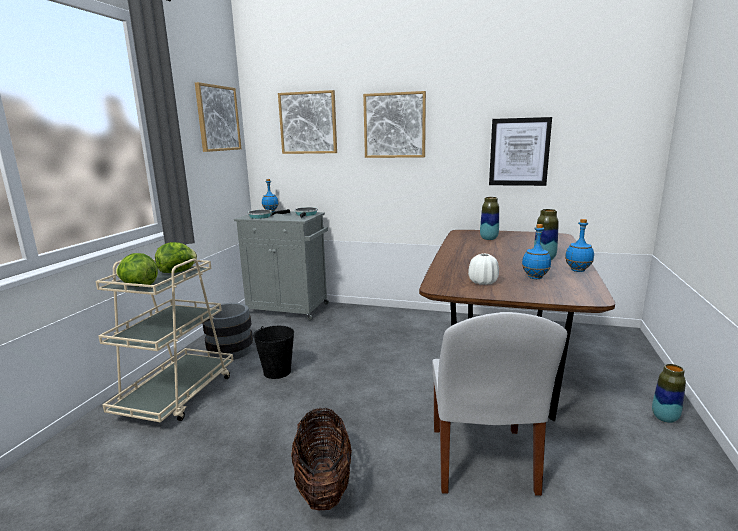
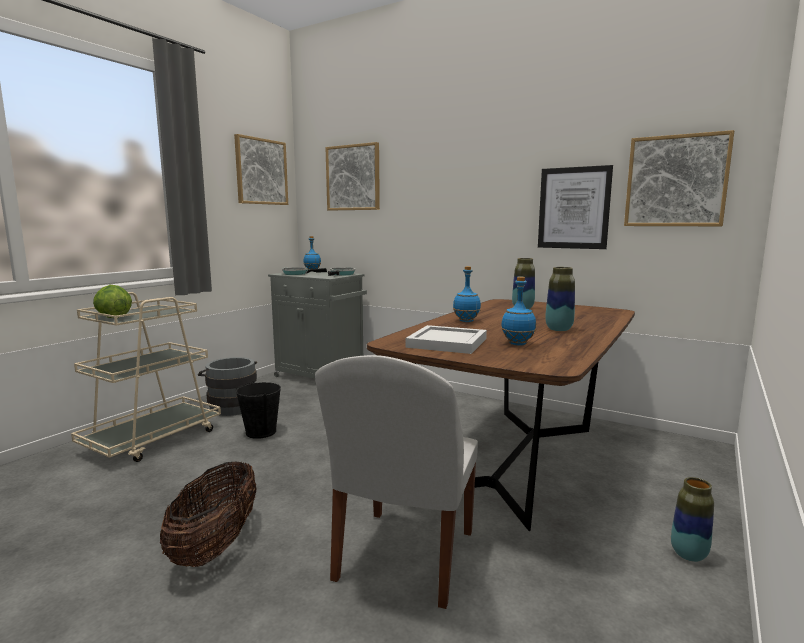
camera: 15 degrees right, 5 degrees down
lettuce [155,242,197,273] -> none
picture [363,91,426,158] -> picture moved to [624,130,735,226]
white vase [468,254,499,285] -> white tray [406,325,487,354]
blue bottle [565,219,594,272] -> blue bottle moved to [453,266,481,322]

